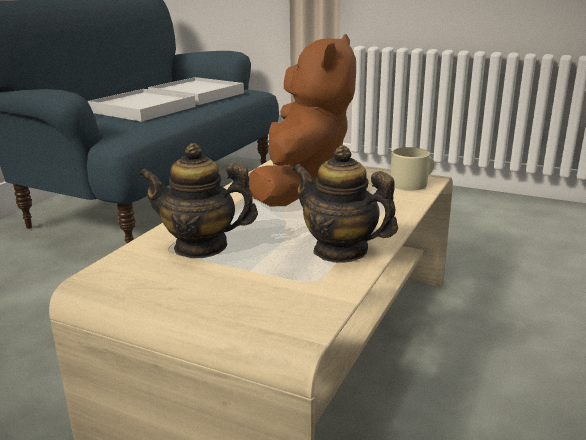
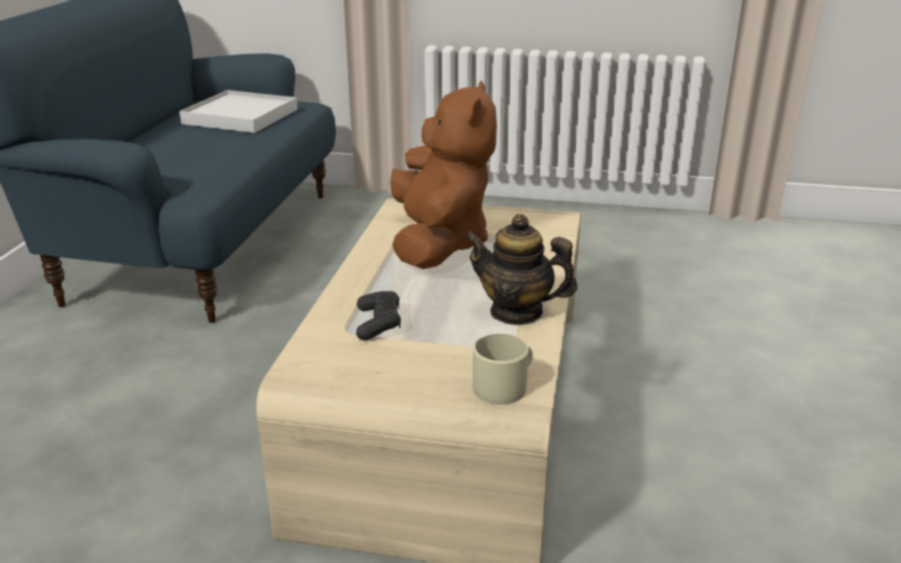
camera: 15 degrees left, 5 degrees up
white tray [88,89,196,122] -> none
teapot [139,143,258,258] -> black game controller [356,291,401,340]
beige mug [390,147,434,191] -> beige mug moved to [473,334,533,405]

